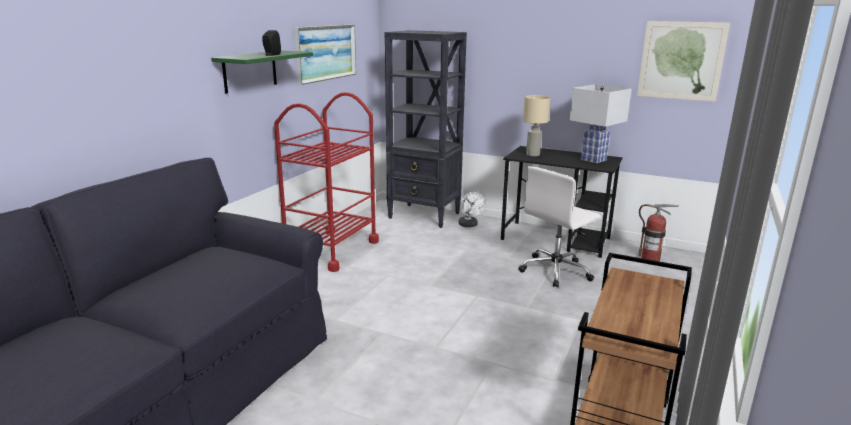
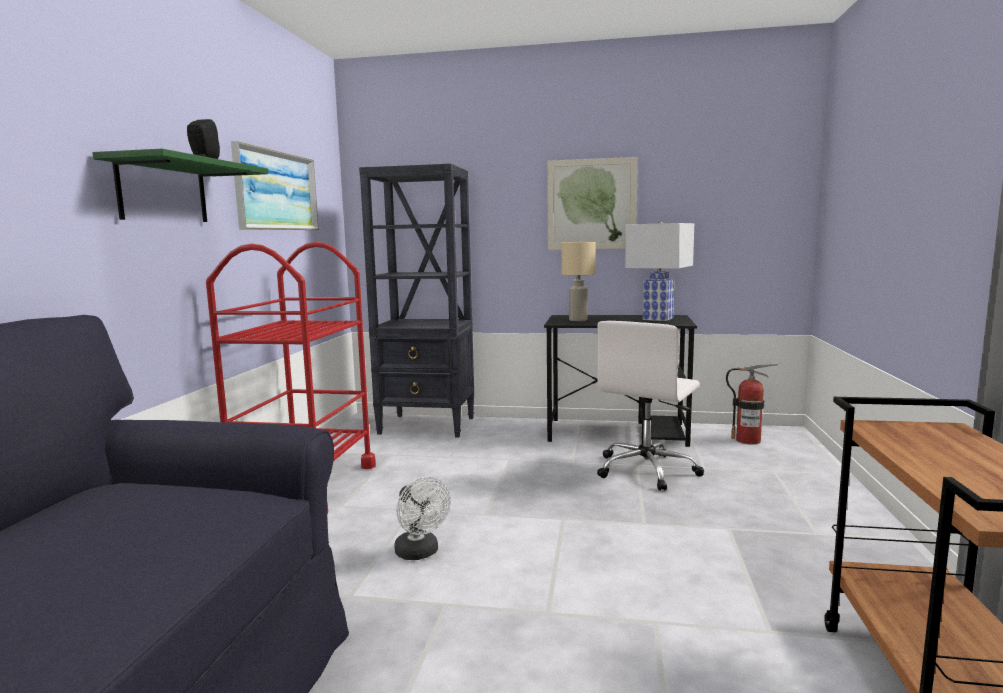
camera: 15 degrees left, 10 degrees down
white fan [459,192,485,227] -> white fan moved to [394,477,451,560]
picture [637,21,730,102] -> picture moved to [547,157,638,250]

